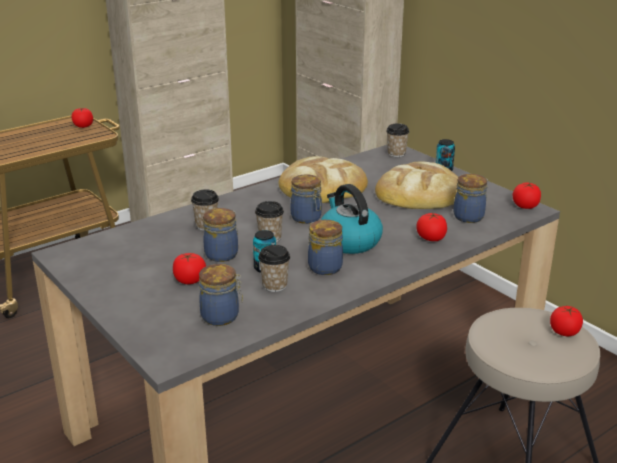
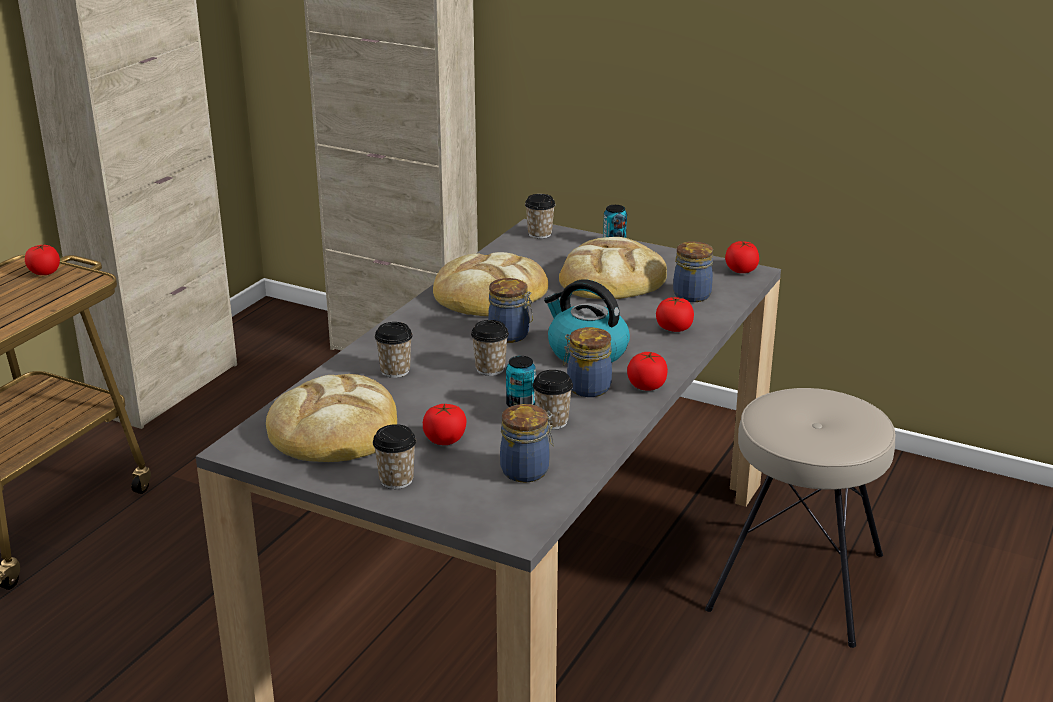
camera: 25 degrees left, 0 degrees up
jar [203,208,238,262] -> none
tomato [550,306,583,336] -> tomato moved to [627,352,668,391]
none -> bread [266,374,397,462]
none -> cup [373,424,416,489]

